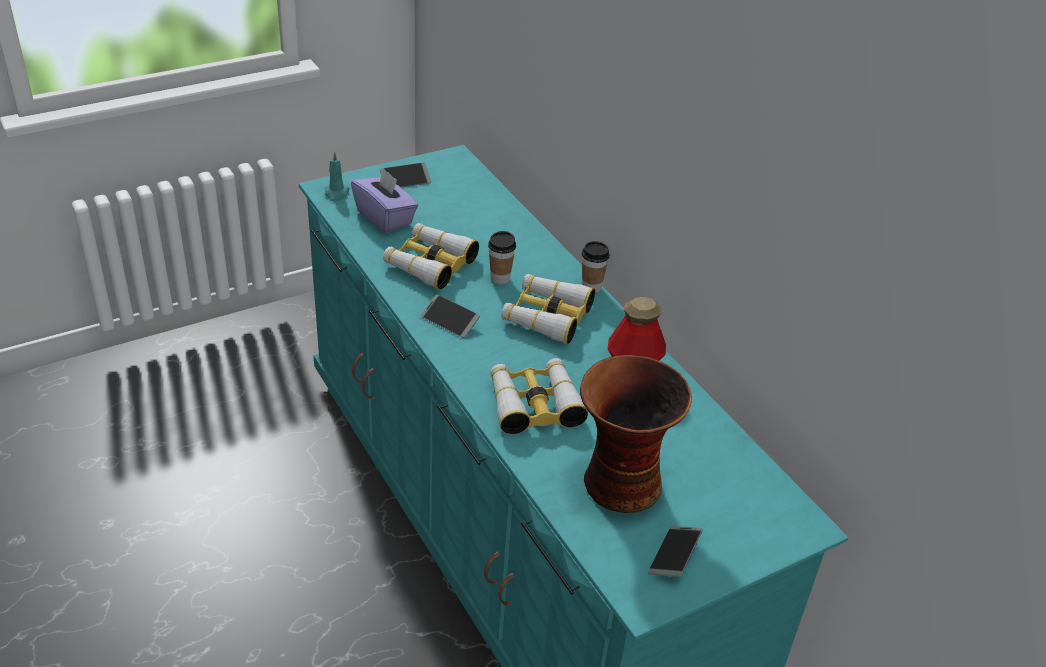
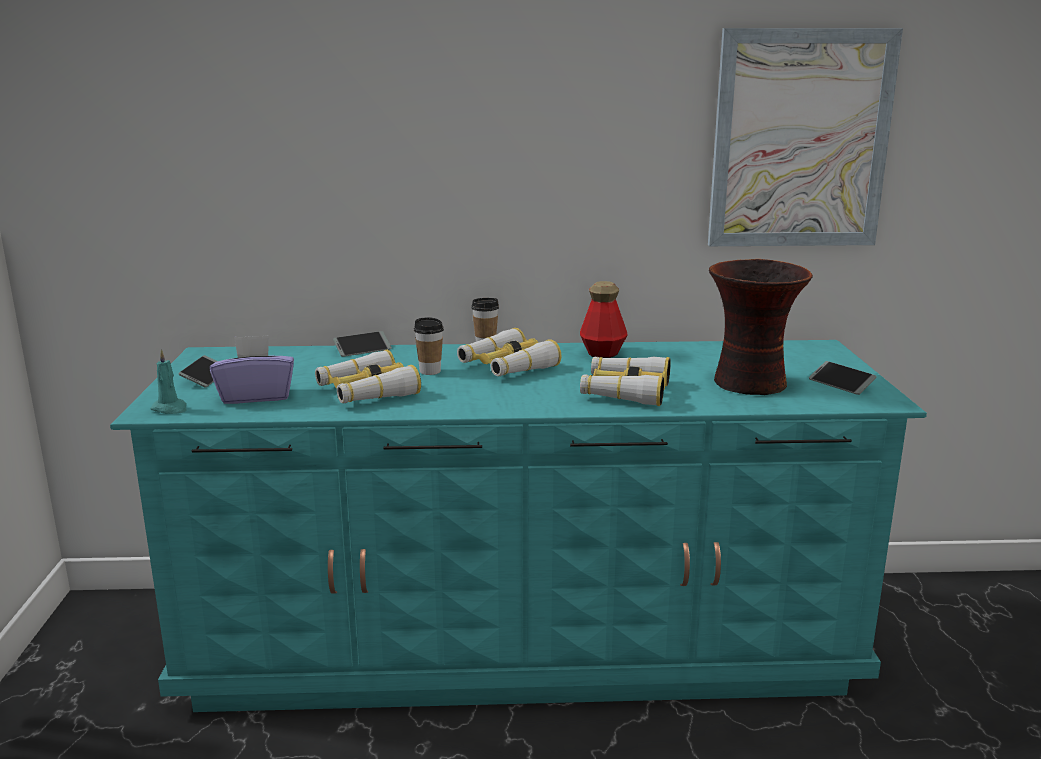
camera: 60 degrees left, 20 degrees down
phone [421,295,480,338] -> phone moved to [333,331,392,357]
none -> picture [708,28,903,246]

